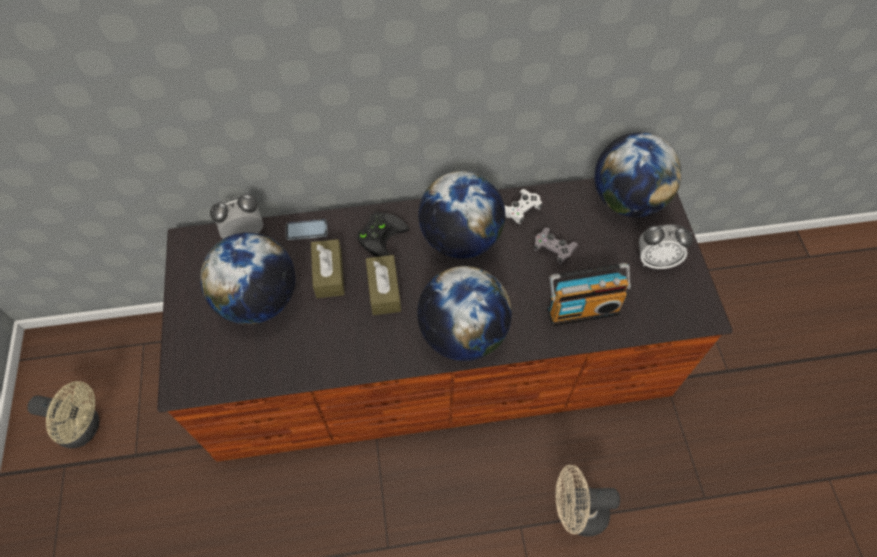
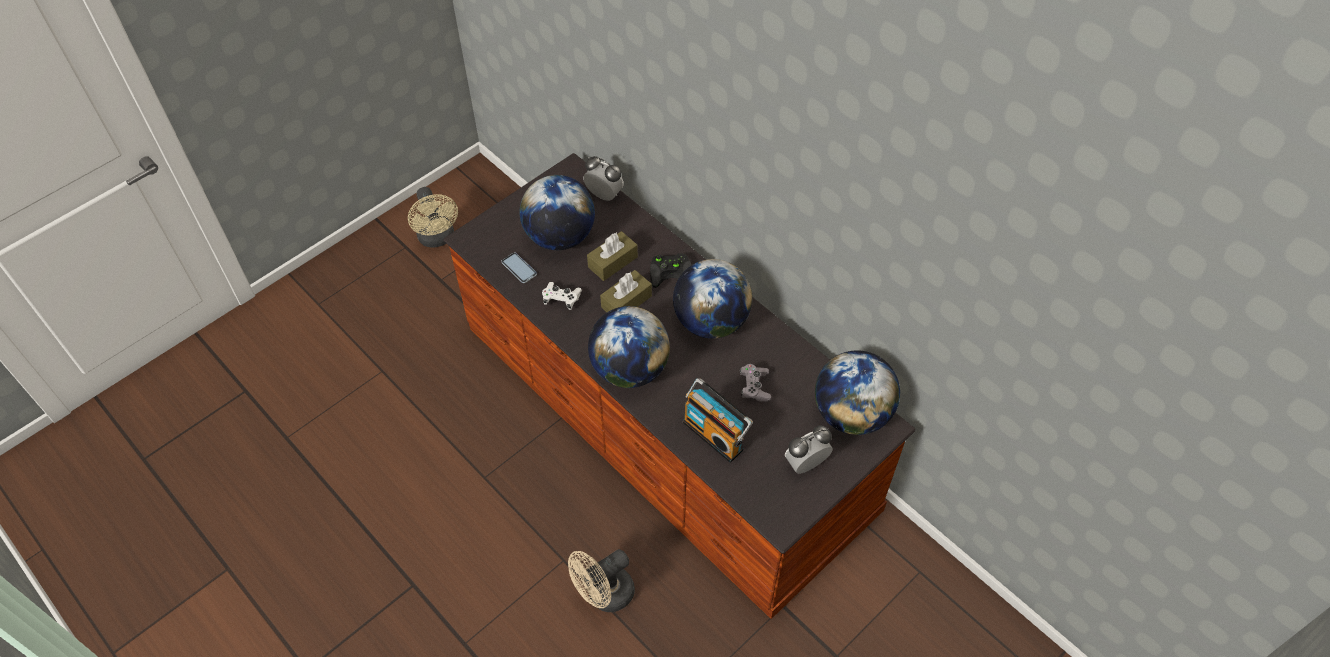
camera: 55 degrees right, 5 degrees down
phone [286,219,328,240] -> phone moved to [501,253,537,283]
white game controller [505,189,543,224] -> white game controller moved to [542,282,582,310]
beige fan [556,465,620,537] -> beige fan turned 90 degrees counterclockwise [568,549,635,612]
alarm clock [639,225,693,269] -> alarm clock turned 90 degrees clockwise [785,426,833,474]

